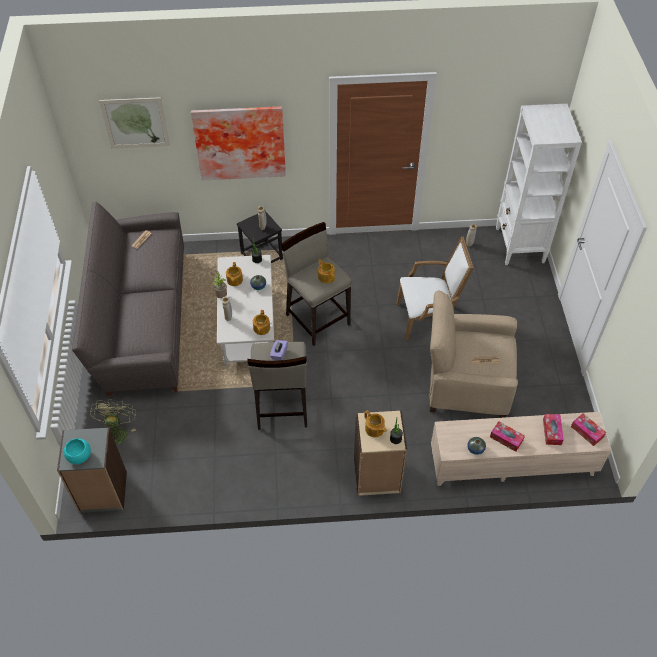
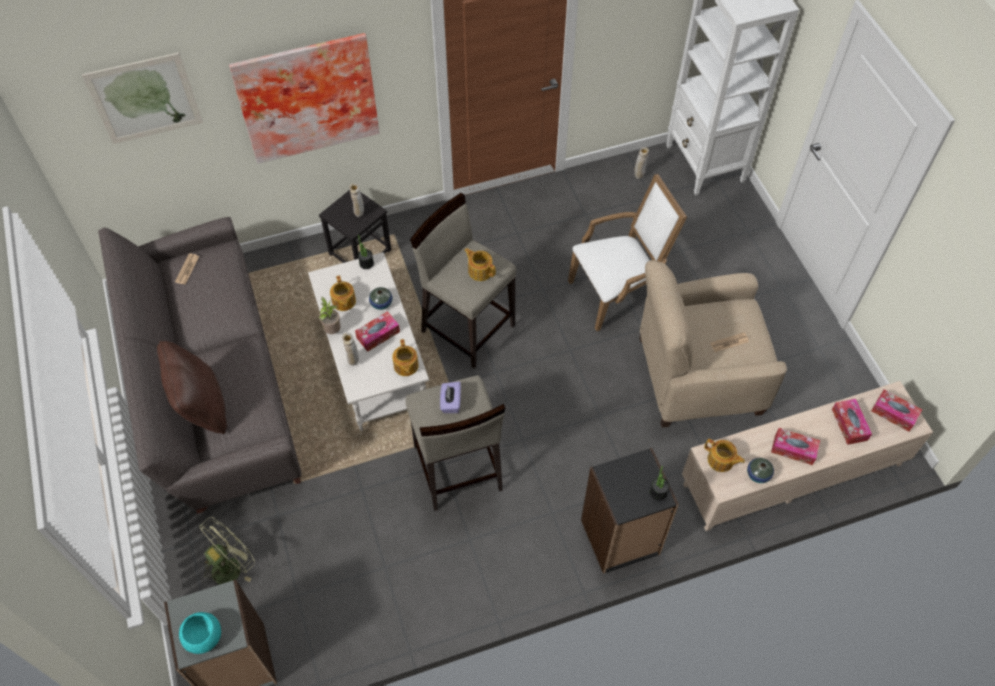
camera: 15 degrees left, 5 degrees up
green fan [90,399,136,444] -> green fan turned 60 degrees clockwise [199,517,255,584]
beige bookcase [354,410,407,496] -> black bookcase [581,448,679,574]
teapot [364,410,387,437] -> teapot moved to [704,439,745,472]
none -> brown pillow [157,341,227,434]
none -> tissue box [355,311,400,352]

